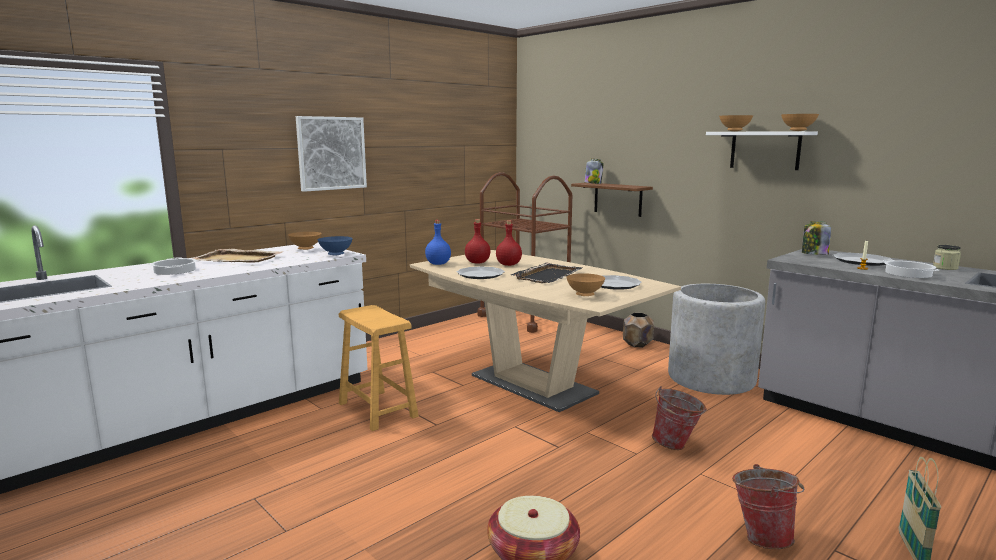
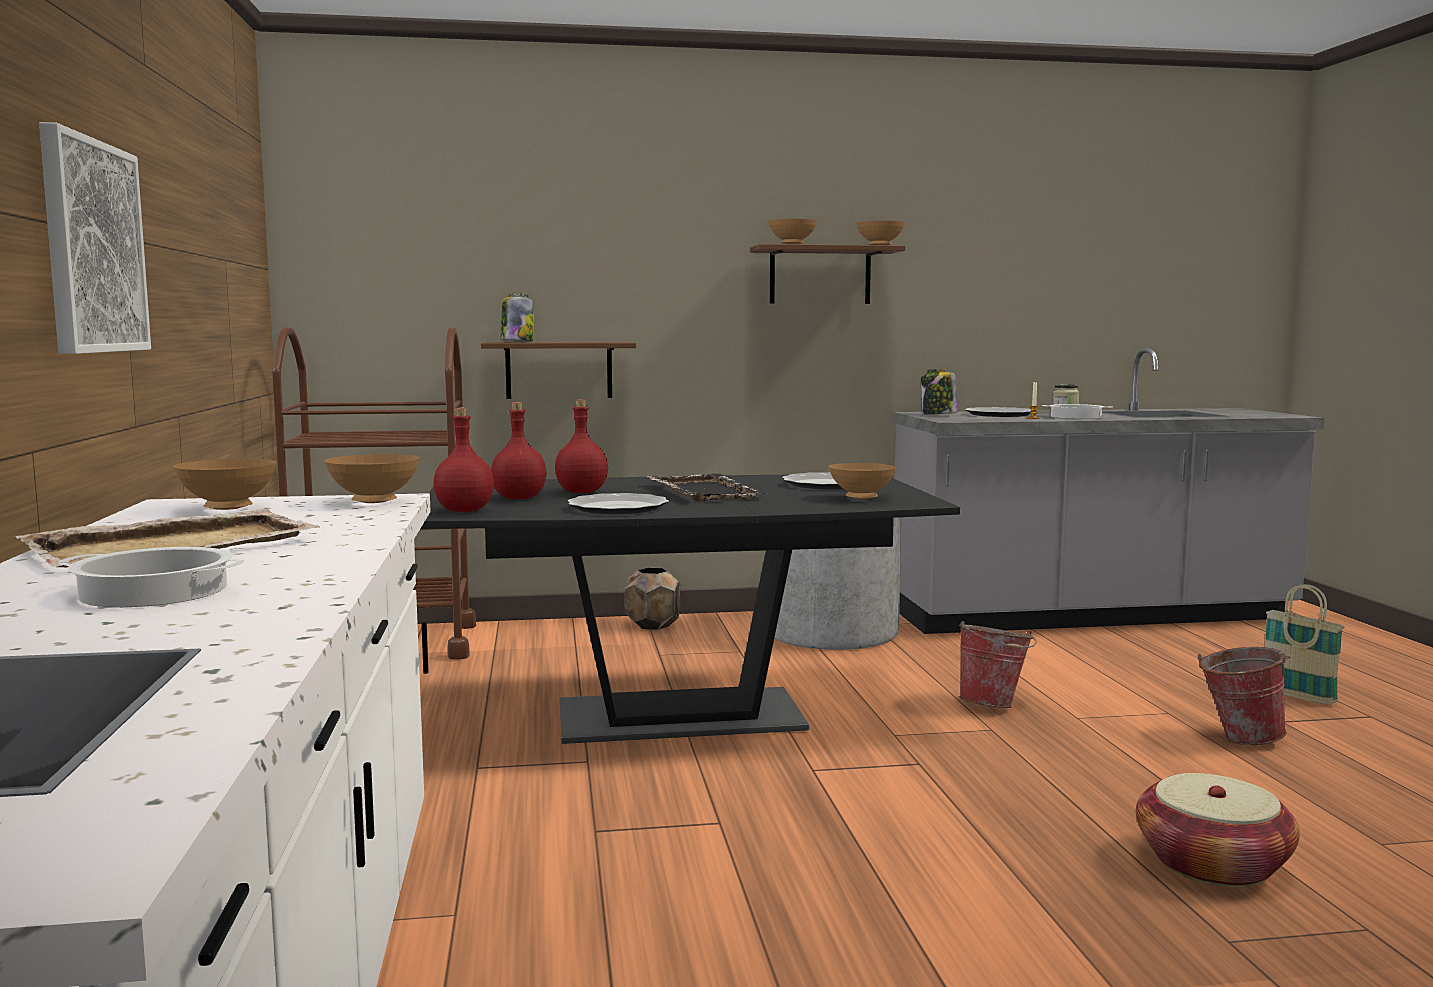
camera: 55 degrees left, 5 degrees down
blue bowl [318,236,353,255] -> brown bowl [324,454,420,503]
brown stool [339,305,419,431] -> none
beige dining table [410,250,681,412] -> black dining table [420,475,960,744]
blue bottle [425,220,451,265] -> red bottle [433,408,494,512]
white shelf [706,131,818,170] -> brown shelf [750,244,905,304]

